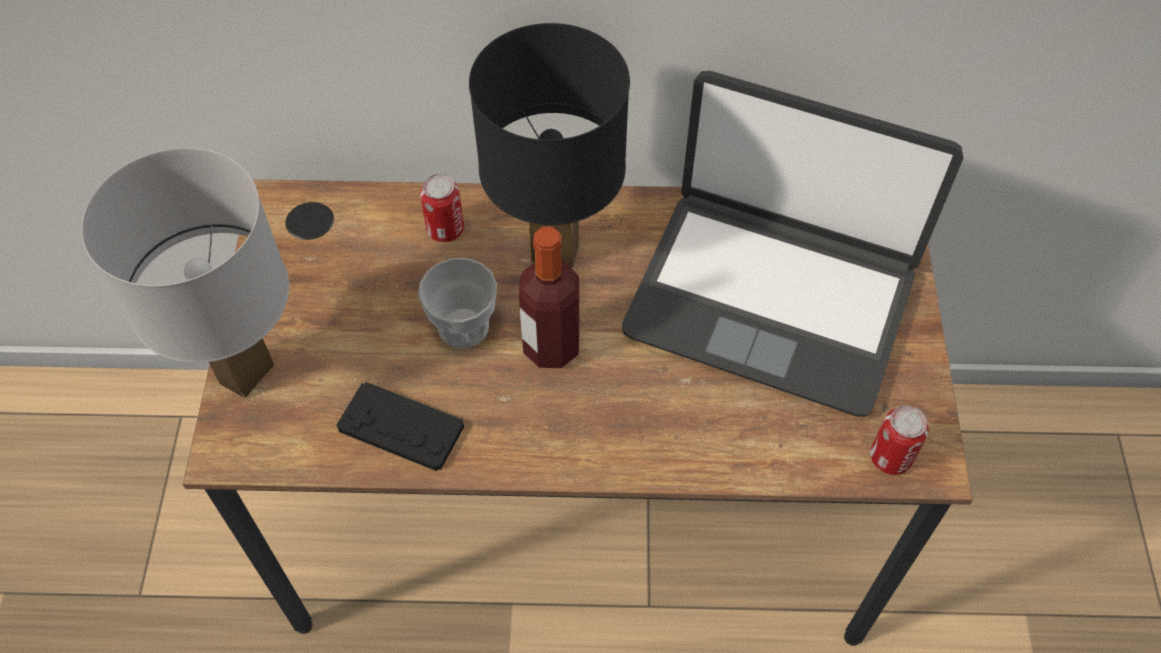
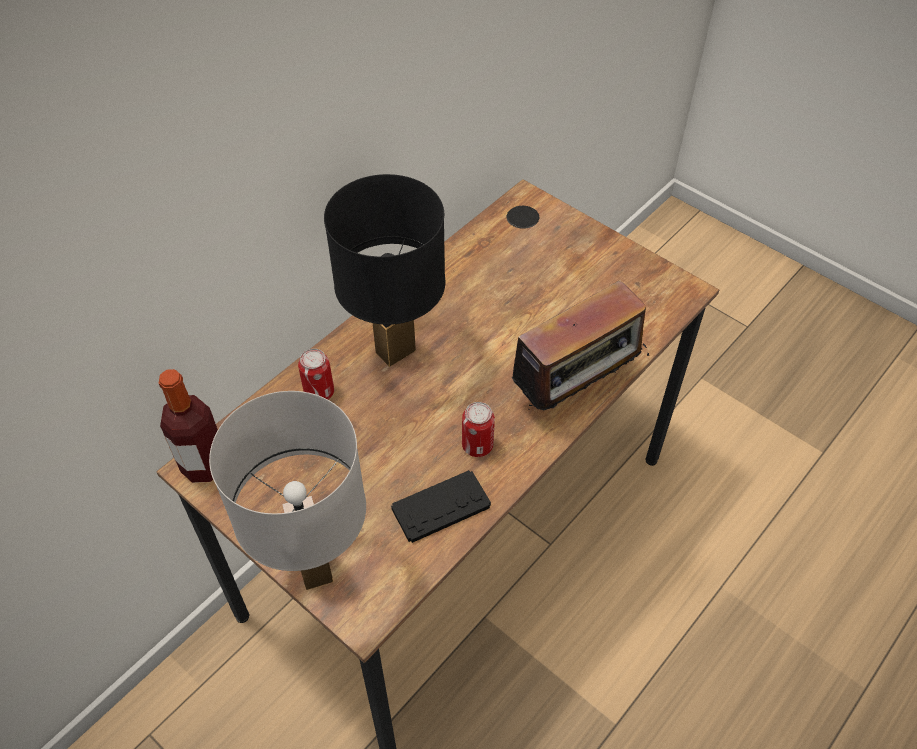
camera: 50 degrees left, 5 degrees down
cup [418,258,497,348] -> none
bottle [519,227,579,368] -> bottle moved to [159,369,218,483]
laptop [622,71,963,417] -> none
can [870,405,929,475] -> can moved to [462,402,495,457]
none -> radio [512,280,649,410]

